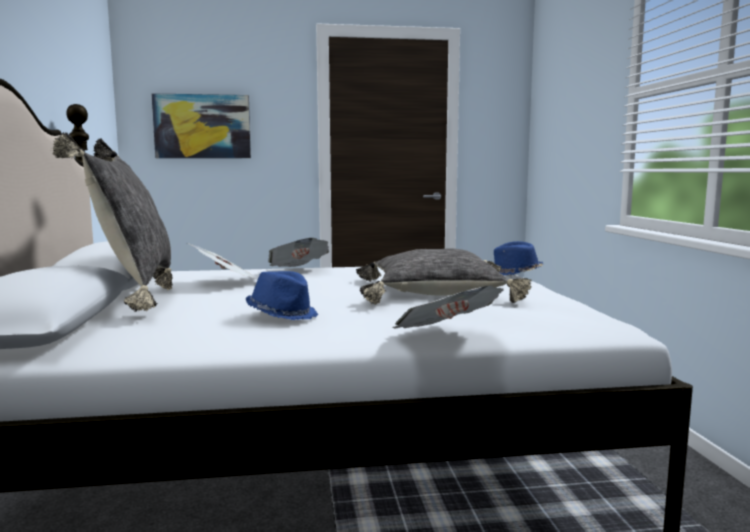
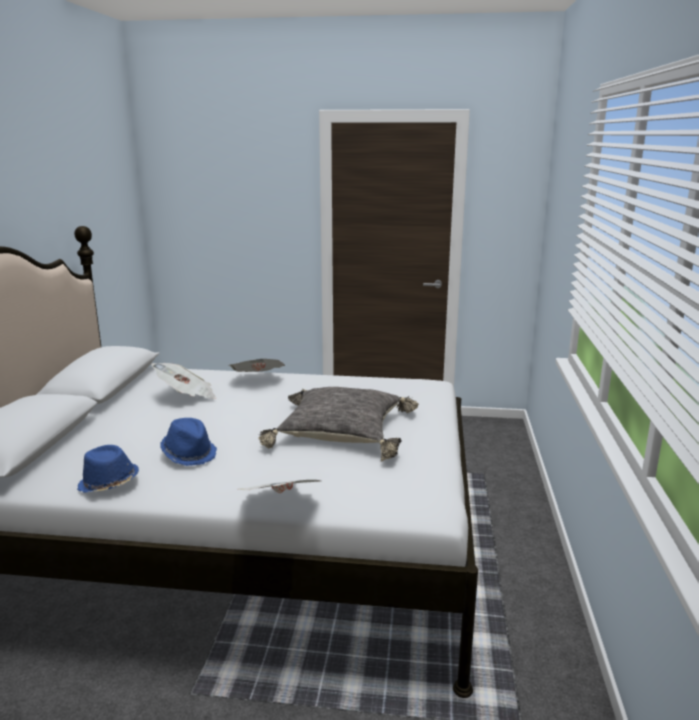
camera: 15 degrees right, 10 degrees up
pillow [52,132,173,313] -> none
picture [151,94,251,158] -> none
blue hat [494,241,543,275] -> blue hat moved to [77,445,139,493]

